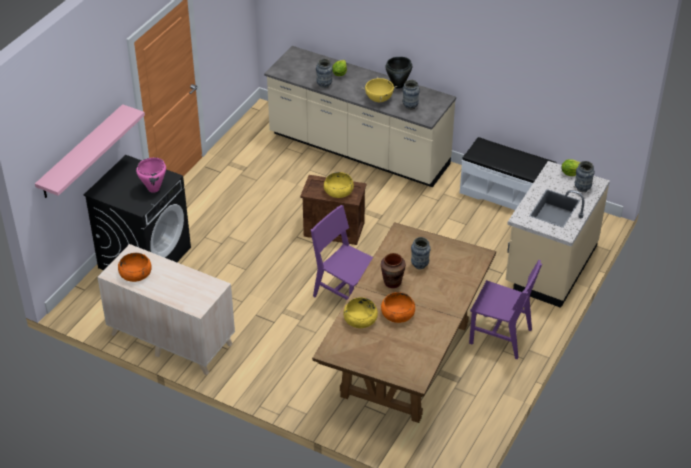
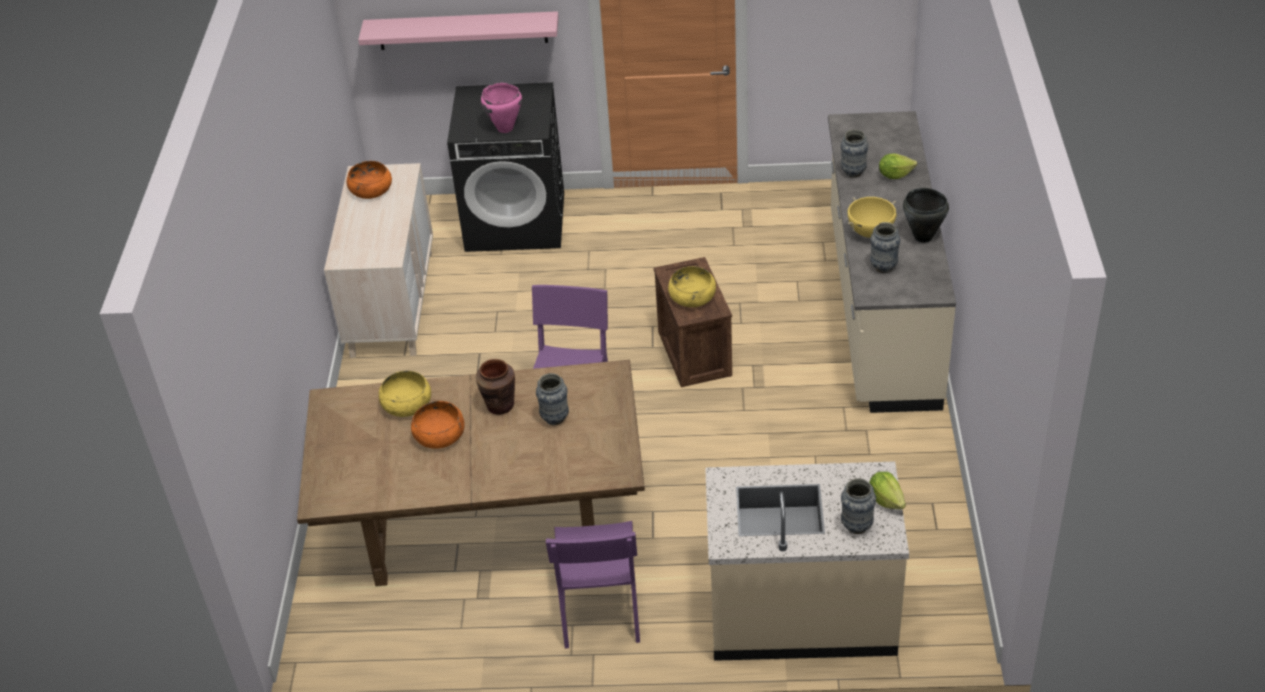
camera: 65 degrees right, 0 degrees up
white bench [460,137,557,210] -> none

